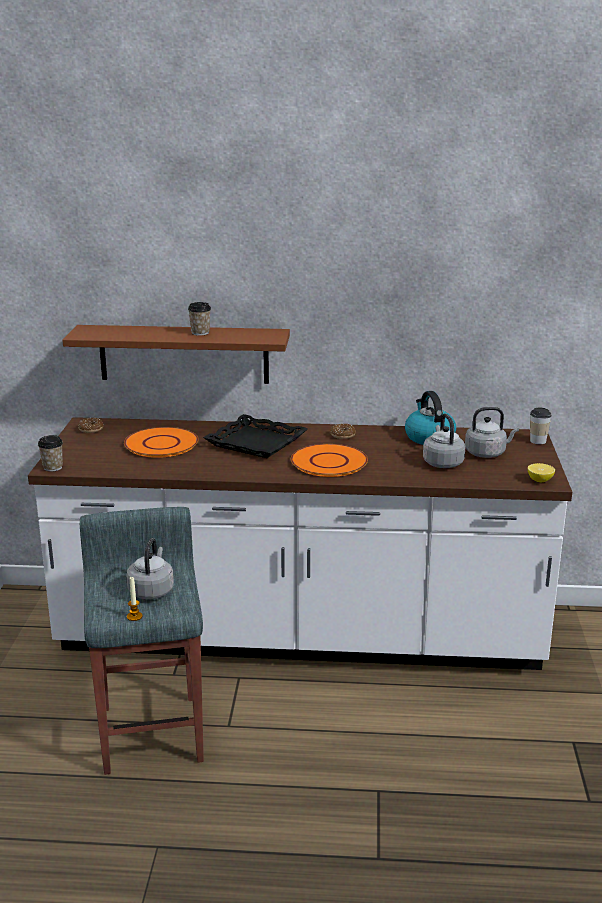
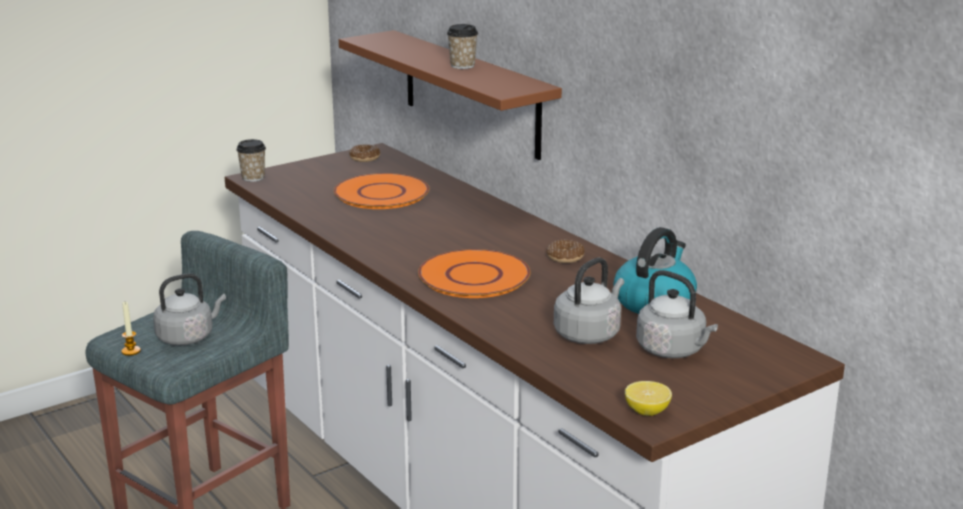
camera: 50 degrees right, 0 degrees up
black tray [203,414,308,458] -> none
cup [530,408,552,444] -> none

